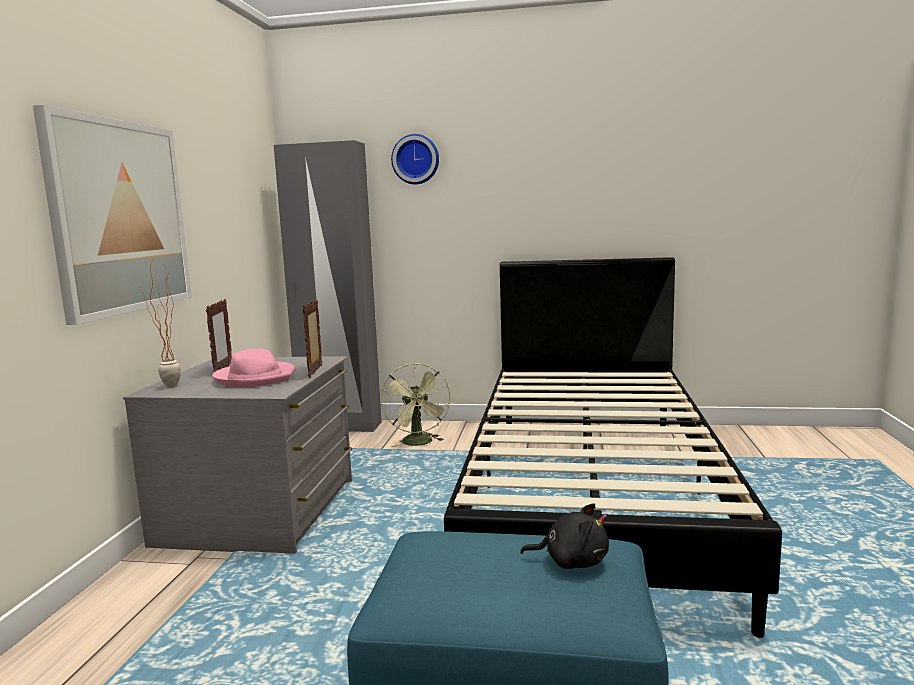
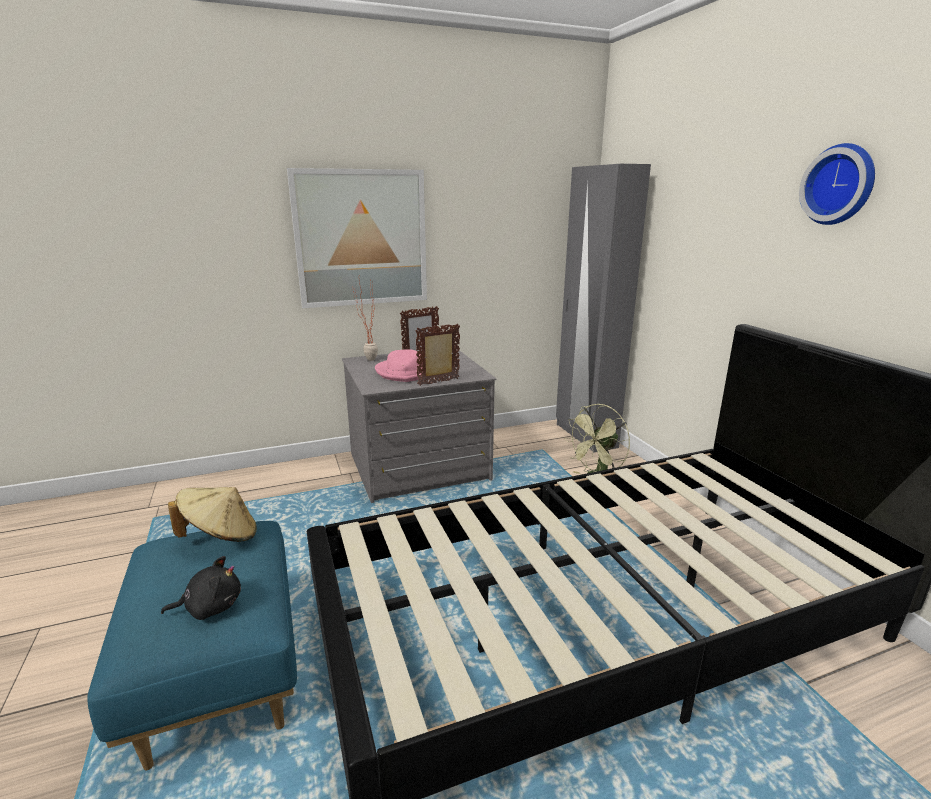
camera: 60 degrees right, 10 degrees up
wall clock [391,134,439,184] -> wall clock moved to [799,143,875,225]
black plush toy [520,503,609,569] -> black plush toy turned 90 degrees counterclockwise [161,556,241,620]
none -> beige hat [168,487,257,542]

